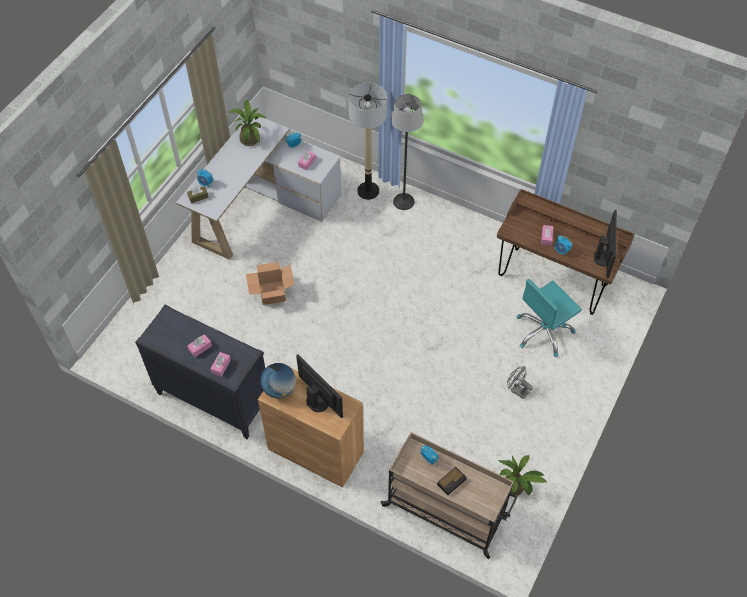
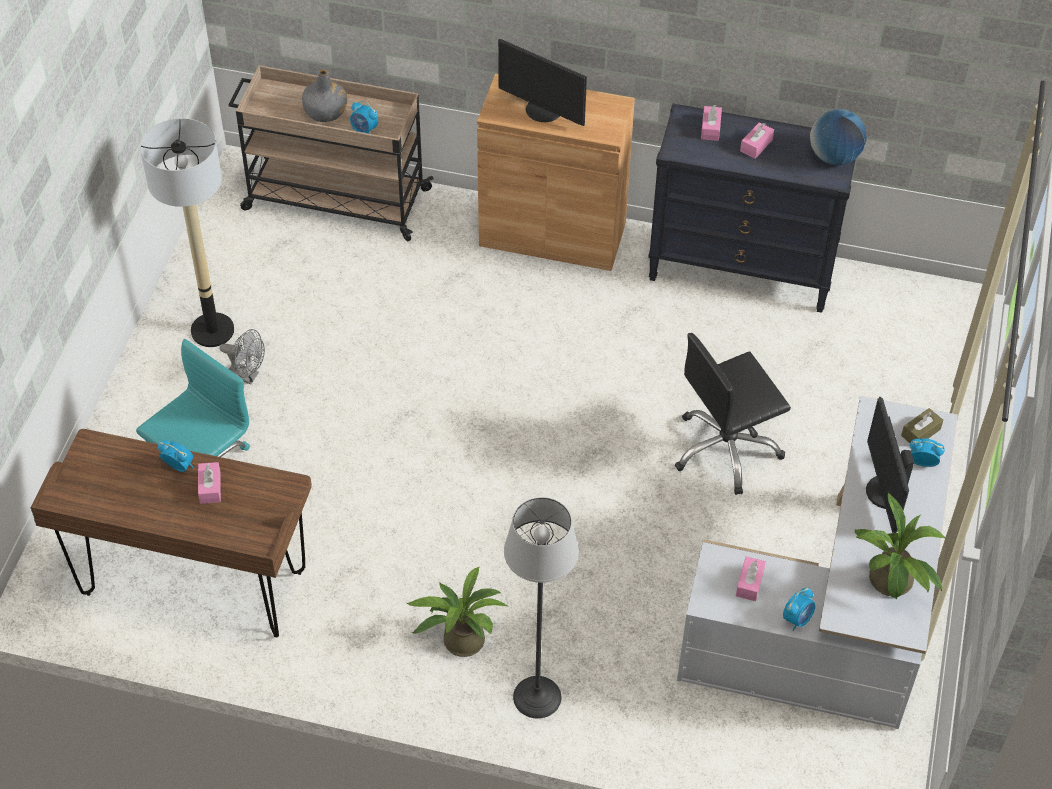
camera: 165 degrees right, 5 degrees down
cardboard box [246,262,294,305] -> black office chair [675,333,791,495]
globe [261,363,296,399] -> globe moved to [810,109,867,165]
floor lamp [348,83,387,200] -> floor lamp moved to [140,118,234,347]
alarm clock [437,467,467,495] -> grey bottle [302,69,347,122]
potted plant [499,455,547,496] -> potted plant moved to [407,567,509,657]
monitor [594,210,617,278] -> monitor moved to [866,397,914,533]

